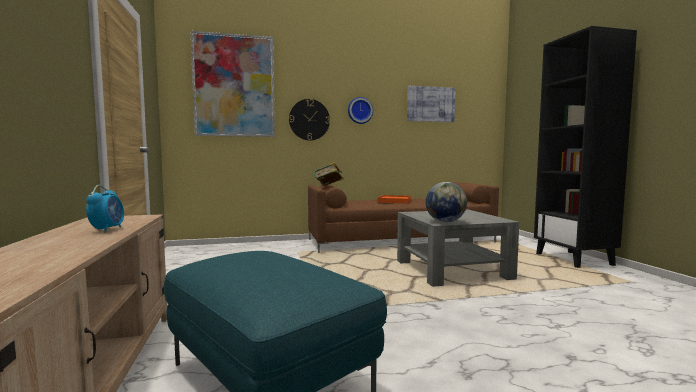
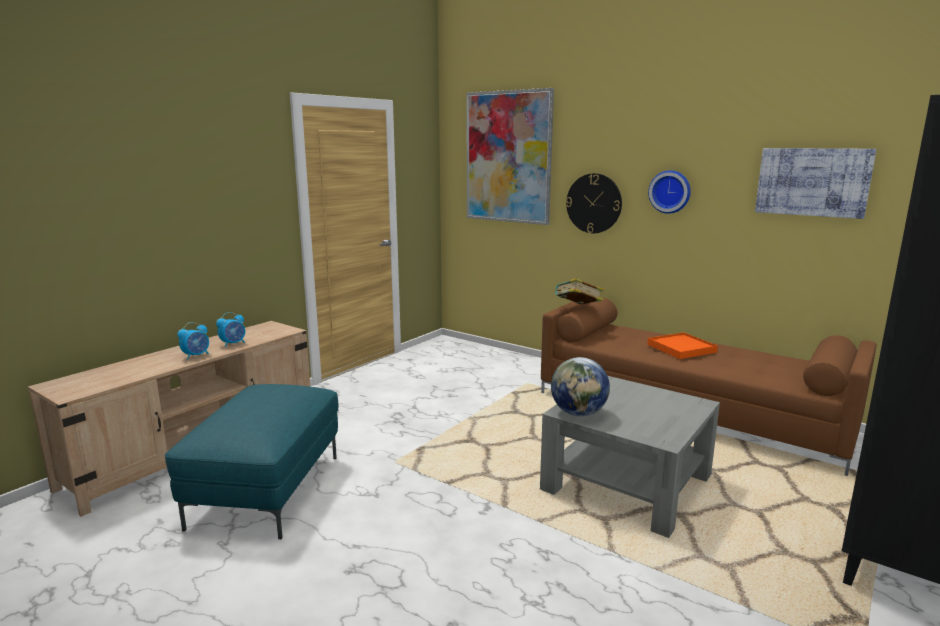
camera: 50 degrees right, 10 degrees up
none -> alarm clock [177,322,209,360]

